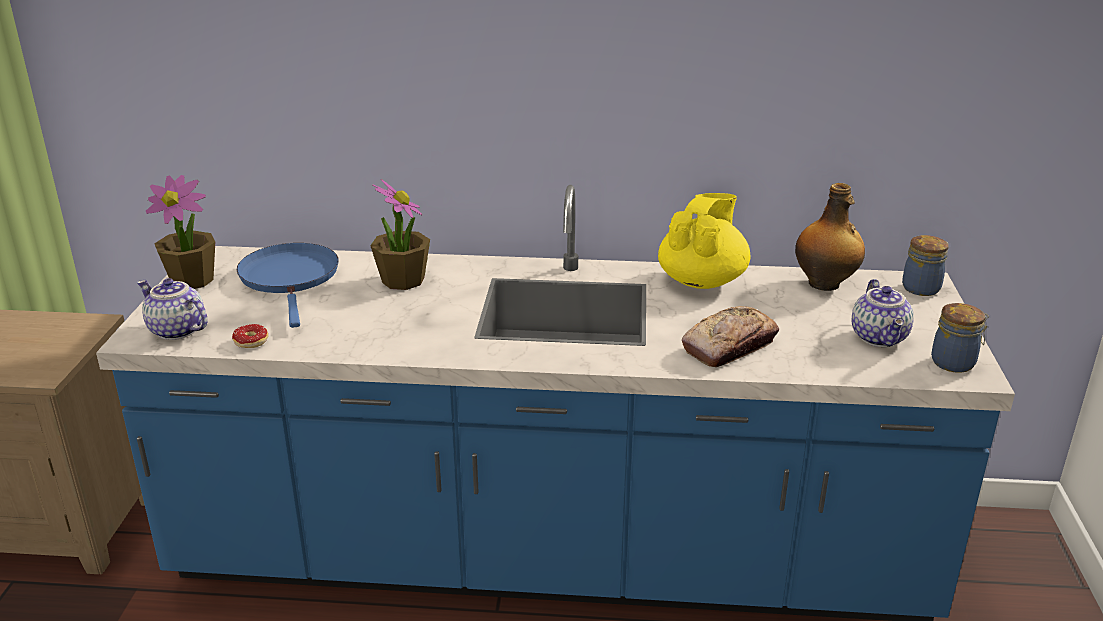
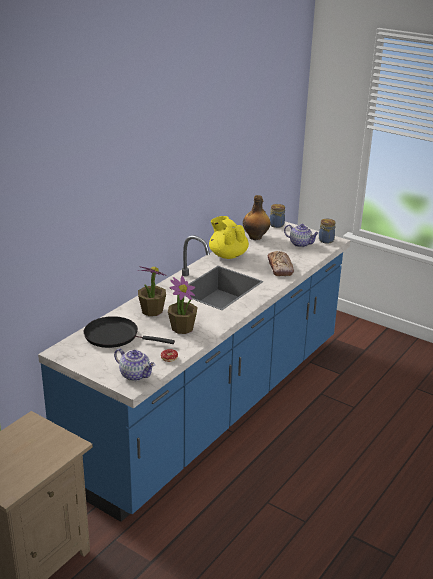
camera: 60 degrees left, 0 degrees up
teapot [137,278,208,340] -> teapot turned 120 degrees counterclockwise [114,348,155,381]
potted plant [146,175,215,289] -> potted plant moved to [168,276,198,334]
blue frying pan [237,243,339,328] -> black frying pan [84,316,175,348]

